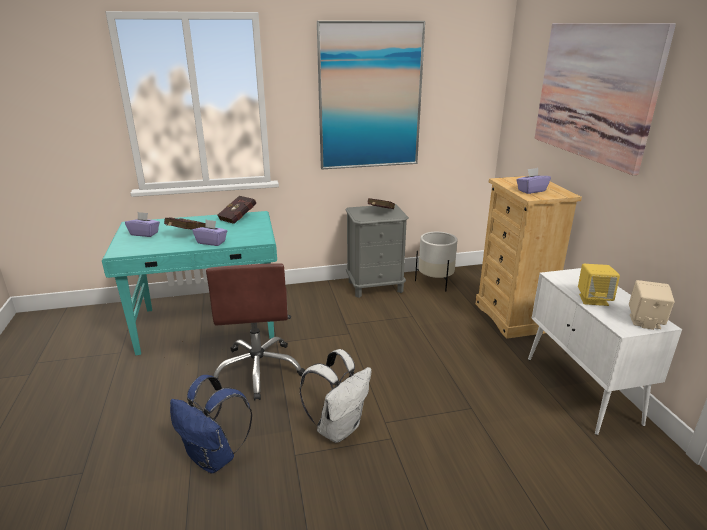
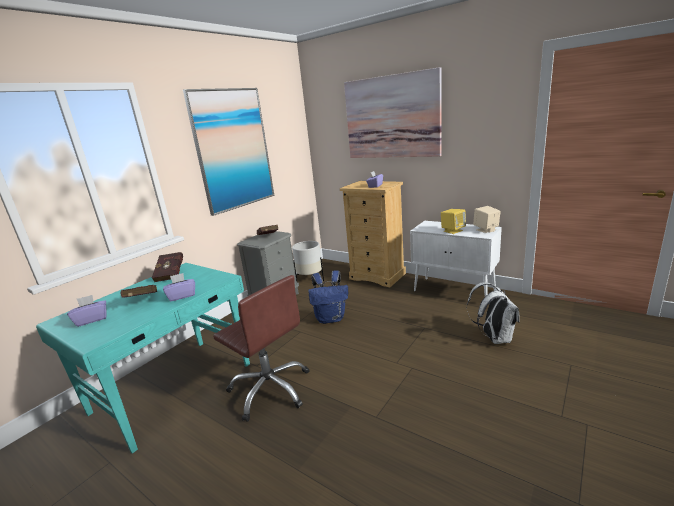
camera: 40 degrees left, 5 degrees down
blue backpack [170,375,252,473] -> blue backpack moved to [308,270,348,324]
white backpack [299,349,372,443] -> white backpack moved to [467,282,519,344]

